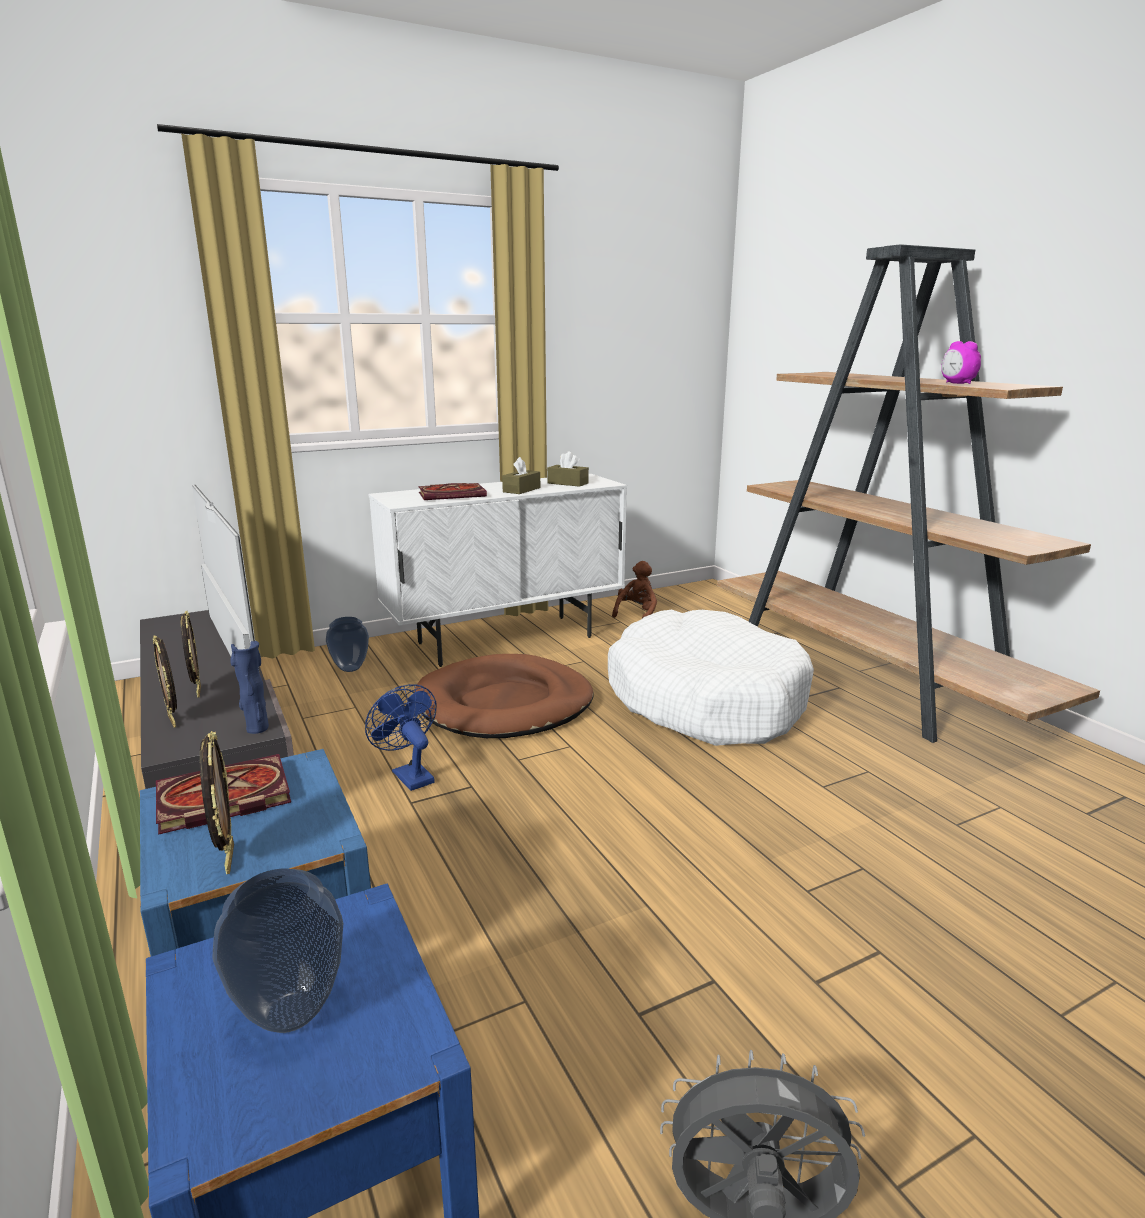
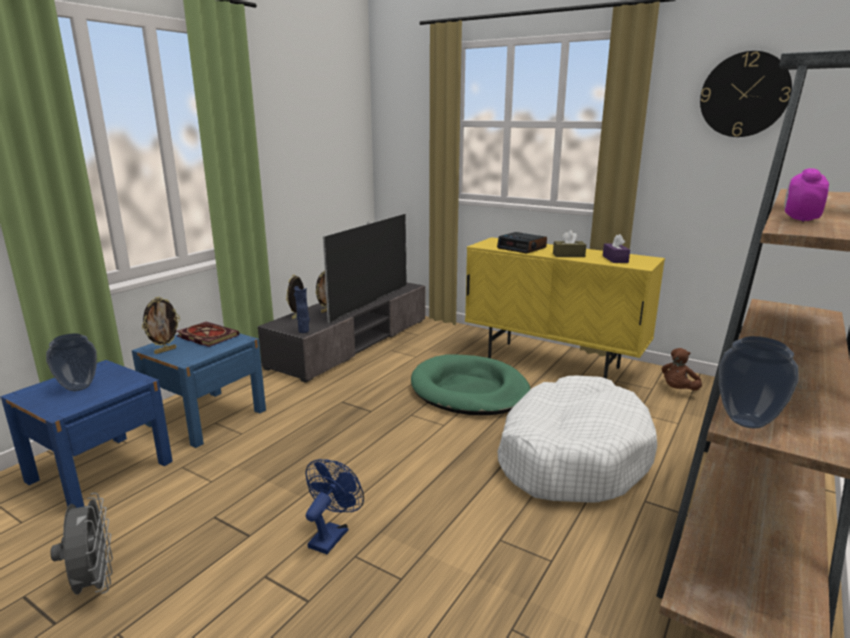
camera: 60 degrees right, 0 degrees up
vase [326,617,369,672] -> vase moved to [719,336,799,428]
blue fan [365,684,437,791] -> blue fan moved to [305,459,364,554]
white cabinet [368,474,627,667] -> yellow cabinet [465,237,665,379]
brown dog bed [414,654,594,738] -> green dog bed [411,354,530,415]
book [418,483,487,500] -> alarm clock [497,232,547,254]
brown tissue box [547,451,589,487] -> purple tissue box [603,234,630,263]
brown plush toy [612,561,657,618] -> brown plush toy turned 135 degrees clockwise [662,348,702,391]
none -> wall clock [700,51,792,137]

